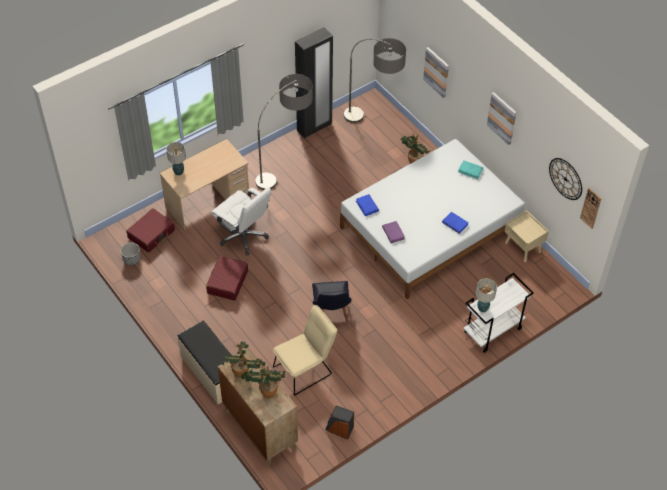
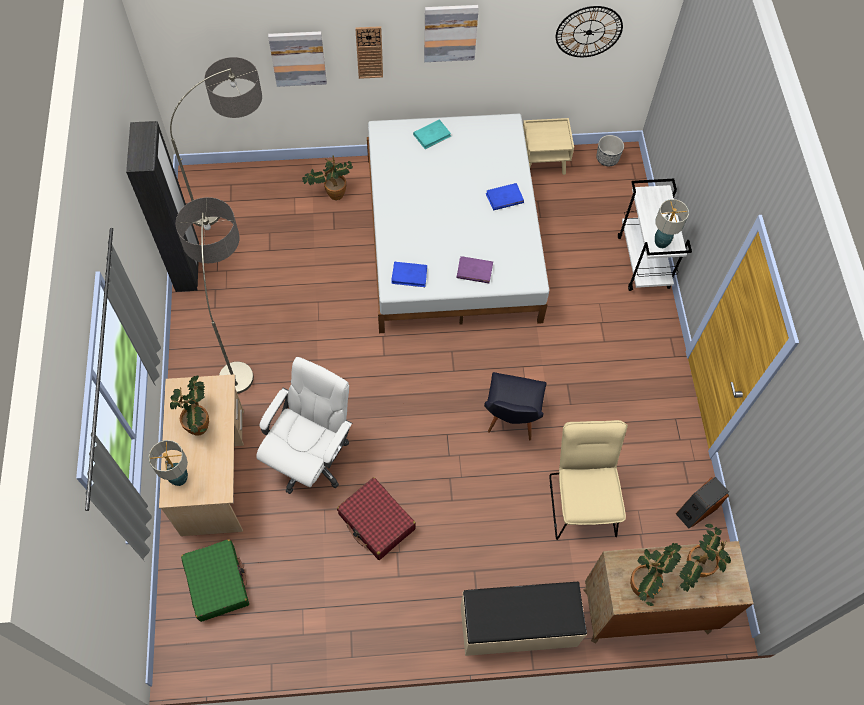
camera: 60 degrees left, 10 degrees up
planter [120,242,140,265] -> planter moved to [596,135,624,166]
red suitcase [126,208,175,253] -> green suitcase [181,539,249,622]
white office chair [211,188,271,256] -> white office chair turned 45 degrees counterclockwise [256,357,352,494]
black chair [312,281,351,322] -> black chair turned 75 degrees clockwise [484,372,547,441]
wall clock [580,188,602,229] -> wall clock moved to [355,26,383,79]
none -> potted plant [170,376,209,436]

